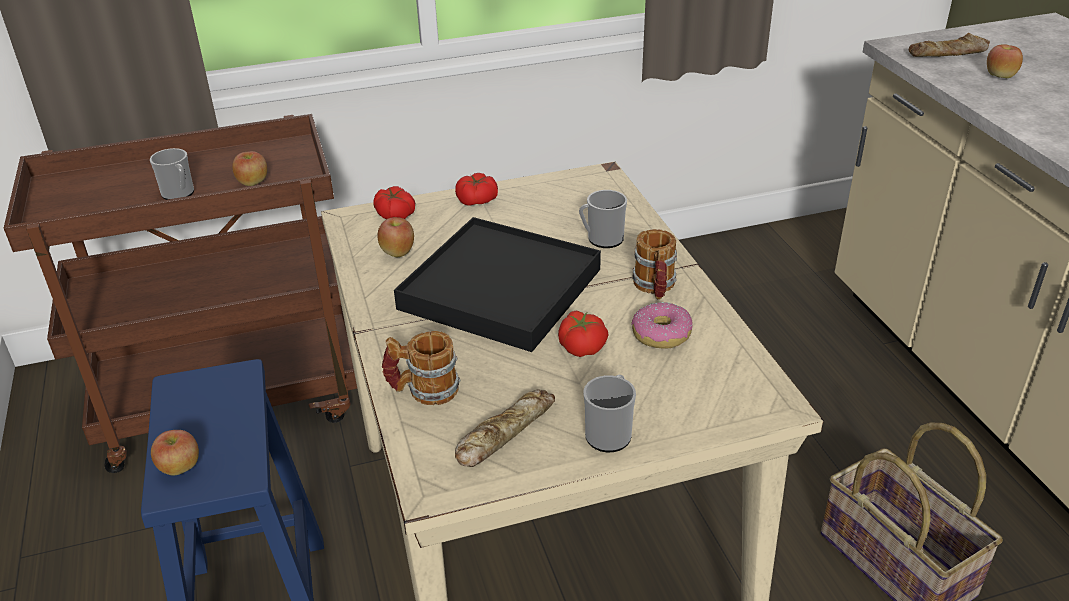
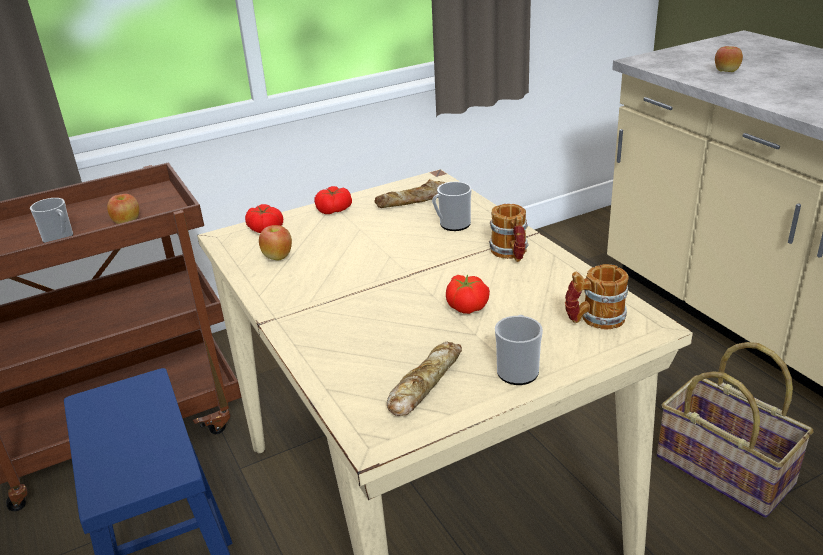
camera: 10 degrees left, 5 degrees down
apple [151,430,199,475] -> none
mug [382,331,460,405] -> mug moved to [565,264,629,329]
black tray [394,217,601,352] -> none
donut [631,302,693,349] -> none
bread [908,33,990,57] -> bread moved to [374,179,446,208]

